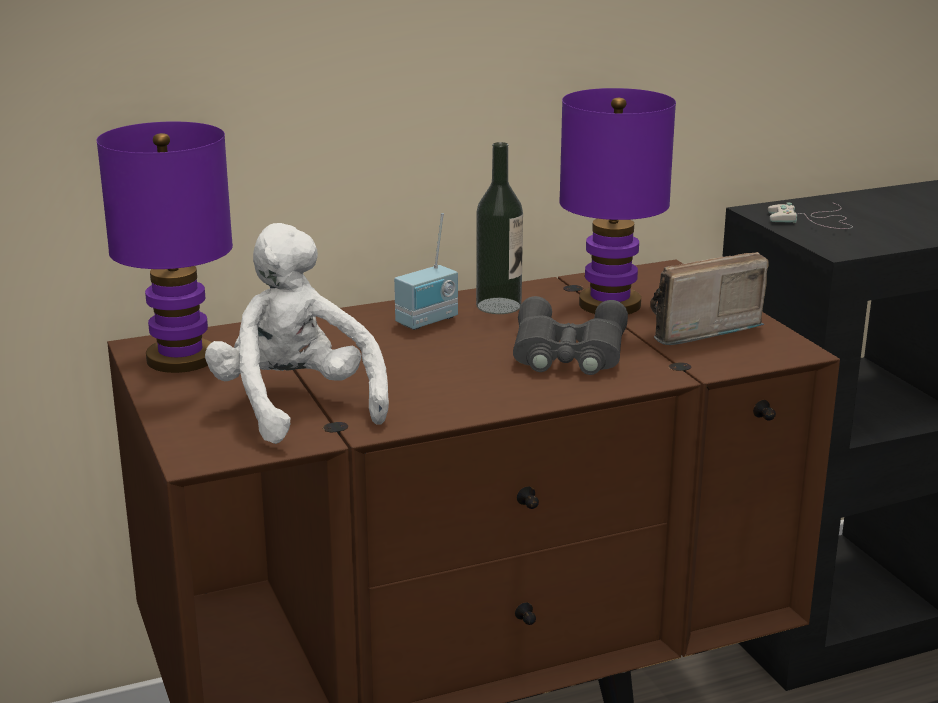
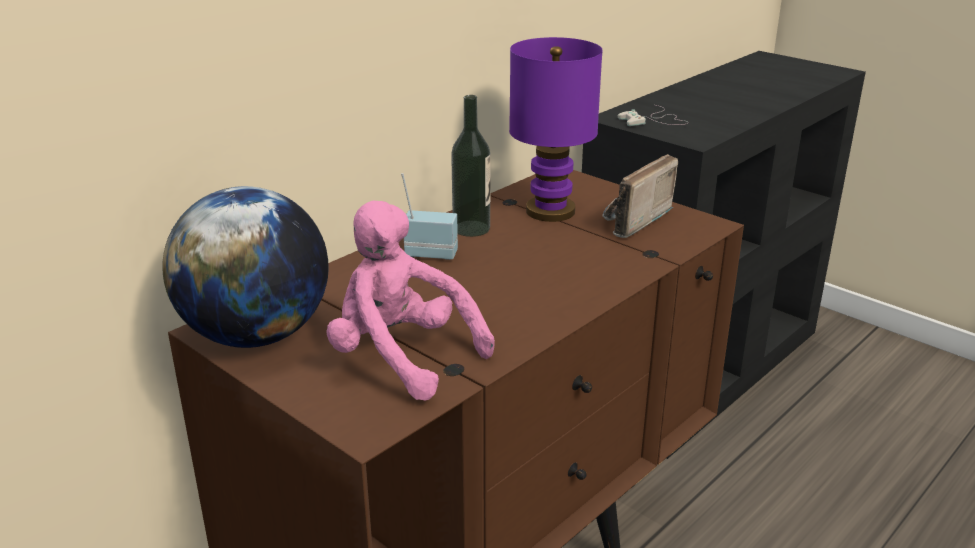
camera: 25 degrees left, 5 degrees up
purple table lamp [97,122,233,373] -> globe [162,186,328,348]
white plush toy [205,223,389,444] -> pink plush toy [326,200,495,401]
radio [394,213,458,330] -> radio turned 105 degrees counterclockwise [401,173,458,260]
grey binoculars [513,296,628,375] -> none

